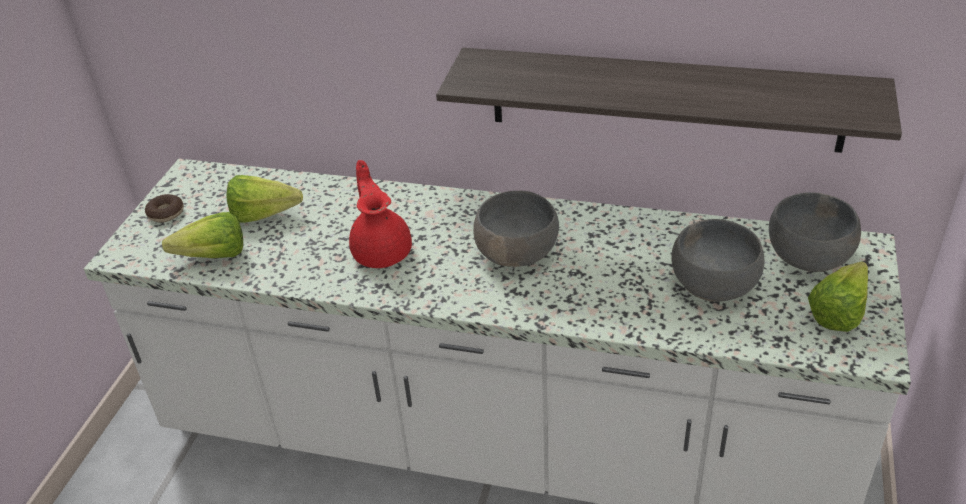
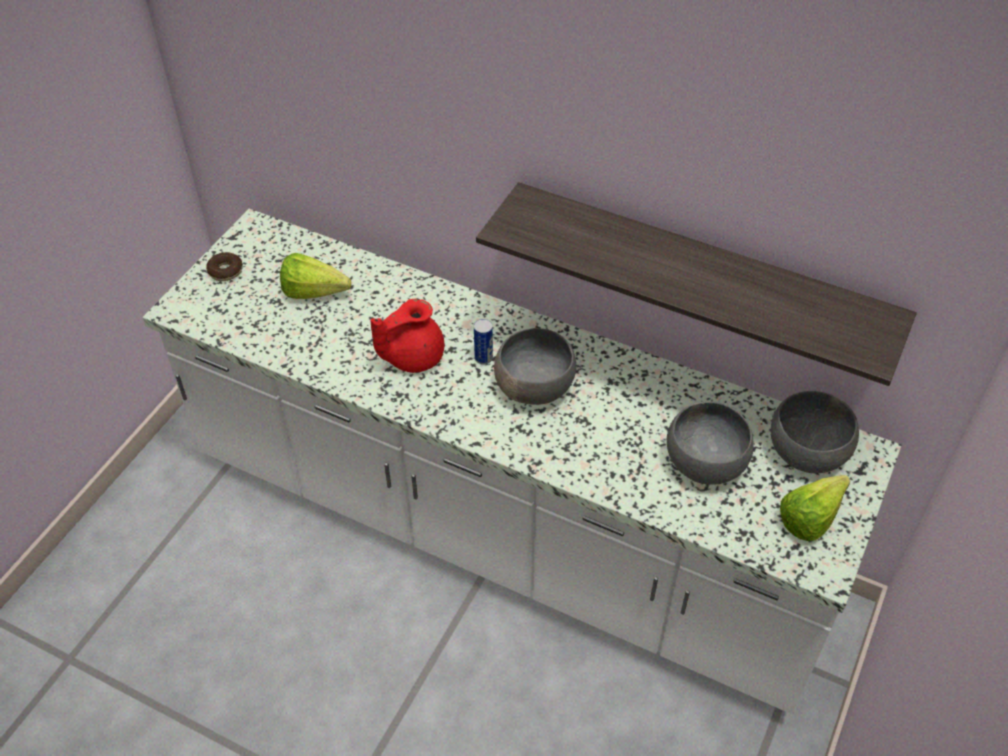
camera: 10 degrees right, 10 degrees up
lettuce [162,212,243,258] -> none
red teapot [349,160,412,268] -> red teapot turned 120 degrees counterclockwise [370,299,444,373]
none -> can [474,319,493,365]

